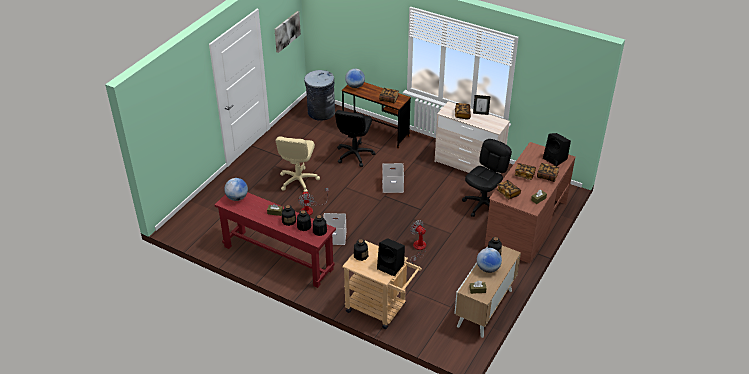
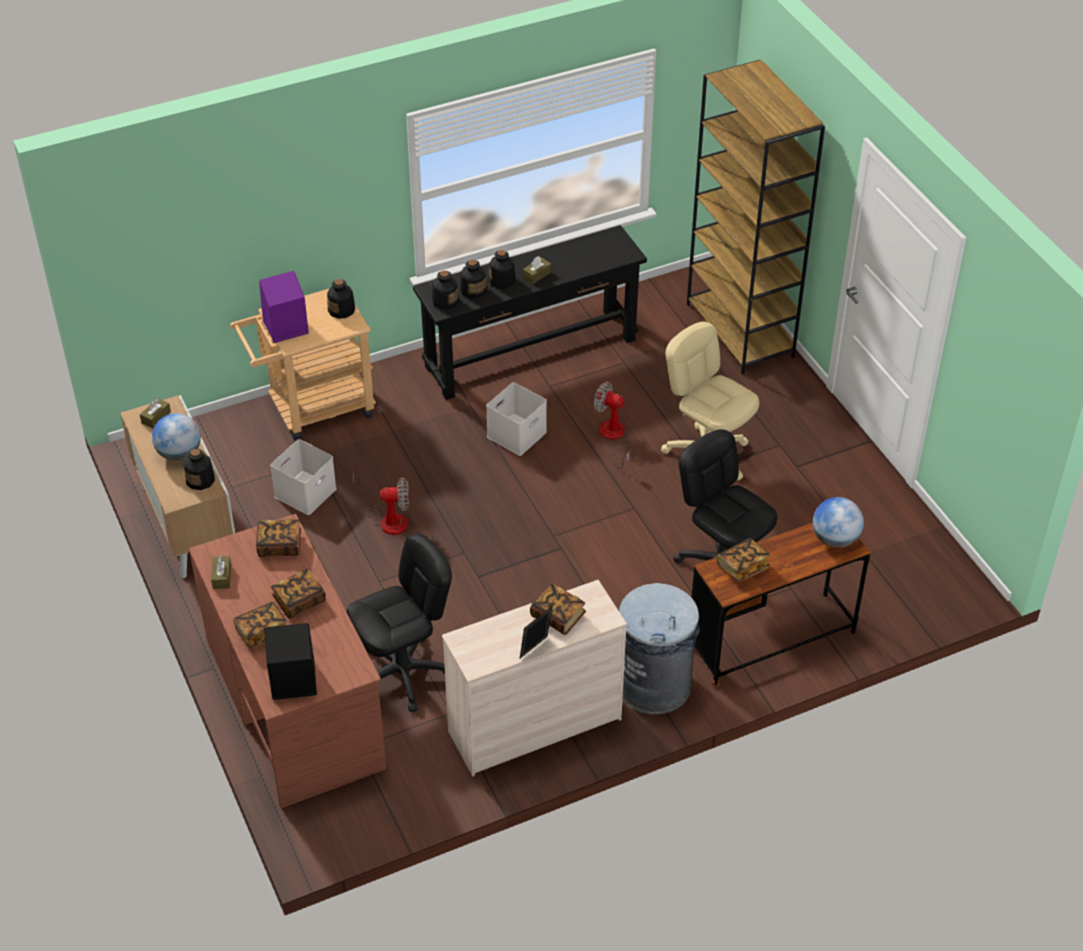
camera: 125 degrees right, 5 degrees up
red console table [215,192,336,288] -> black console table [413,225,647,400]
globe [224,178,248,201] -> none
picture [275,11,301,53] -> none
grey trash can [304,70,335,120] -> grey trash can moved to [619,583,700,715]
black speaker [377,238,405,276] -> purple speaker [259,271,309,343]
white storage box [382,163,404,193] -> white storage box moved to [270,439,337,515]
black office chair [462,139,512,217] -> black office chair turned 105 degrees counterclockwise [347,534,452,712]
none -> brown bookcase [687,60,825,375]

